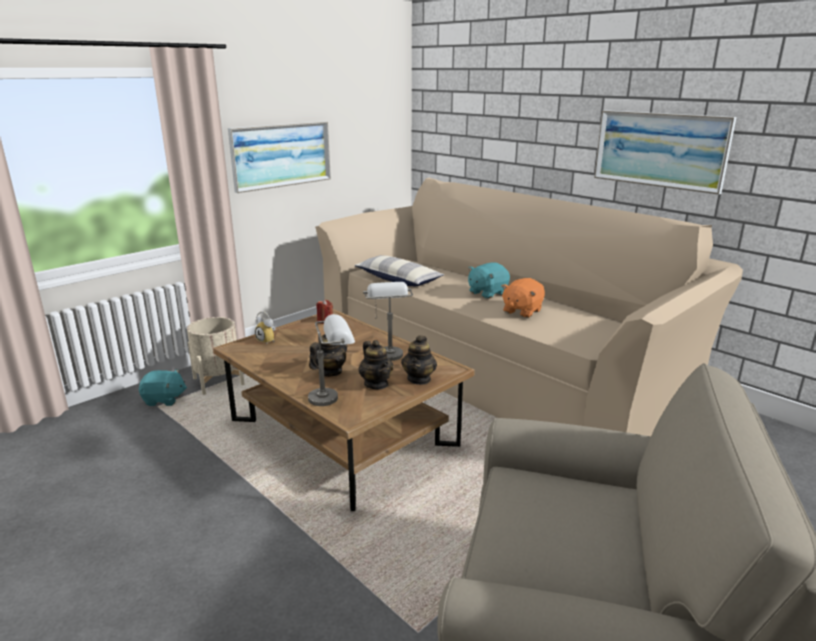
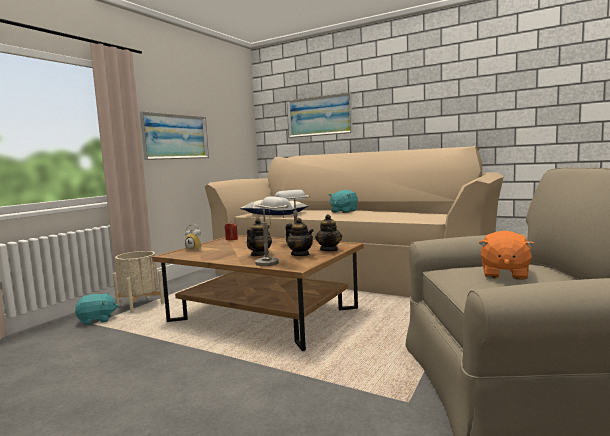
camera: 15 degrees left, 15 degrees down
orange plush toy [502,278,545,318] -> orange plush toy moved to [479,230,535,280]
picture [594,110,737,195] -> picture moved to [287,92,353,138]

